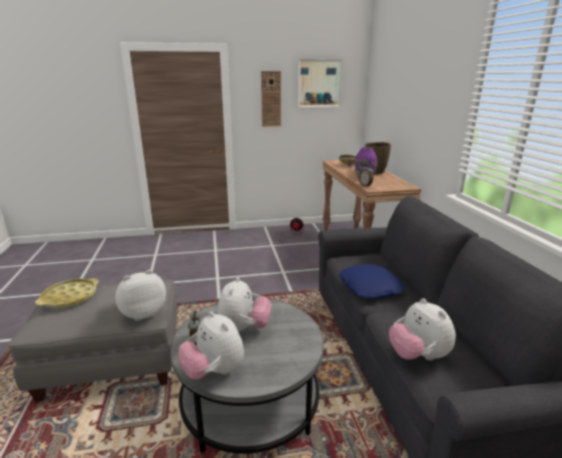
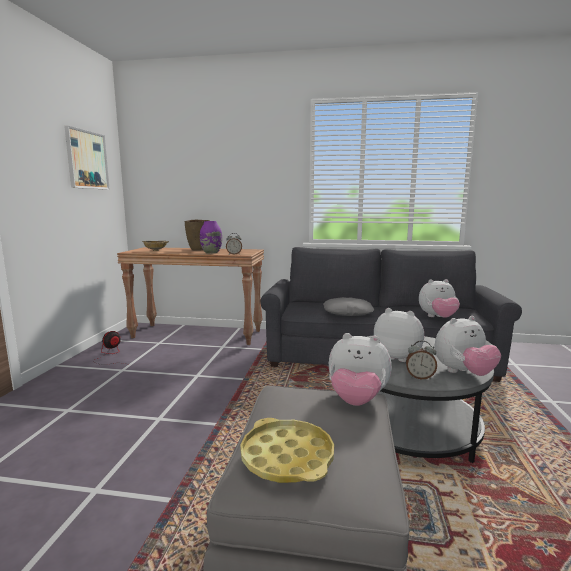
camera: 70 degrees left, 10 degrees down
plush toy [115,270,166,321] -> plush toy turned 60 degrees counterclockwise [329,333,392,406]
wall clock [261,71,281,127] -> none
blue pillow [339,264,405,299] -> grey pillow [323,297,374,316]

